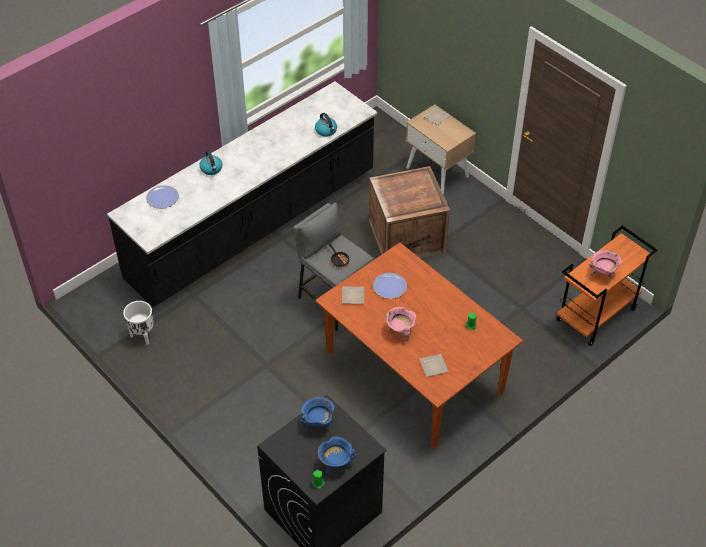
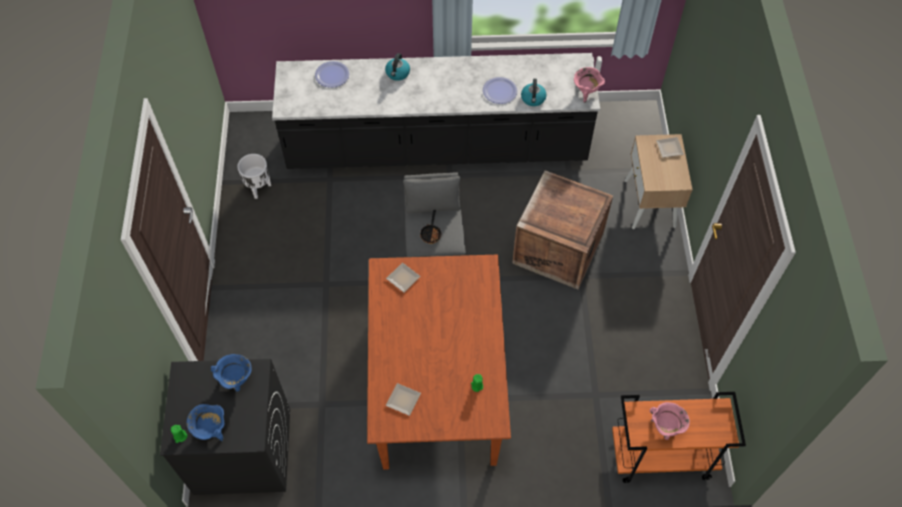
camera: 40 degrees right, 10 degrees up
plate [373,273,407,299] -> plate moved to [483,77,518,104]
pink cooking pot [385,307,416,341] -> pink cooking pot moved to [574,67,605,103]

